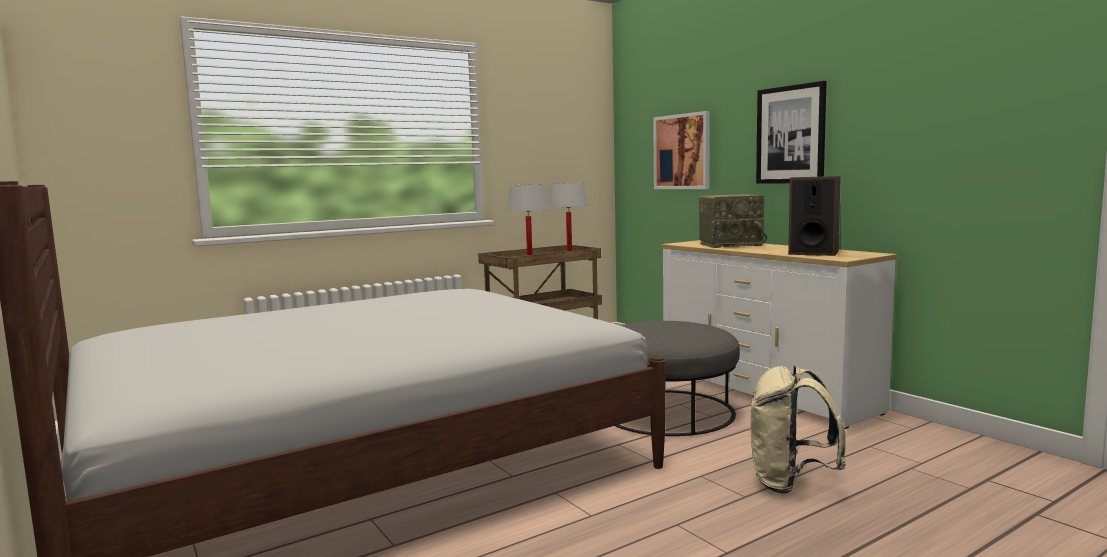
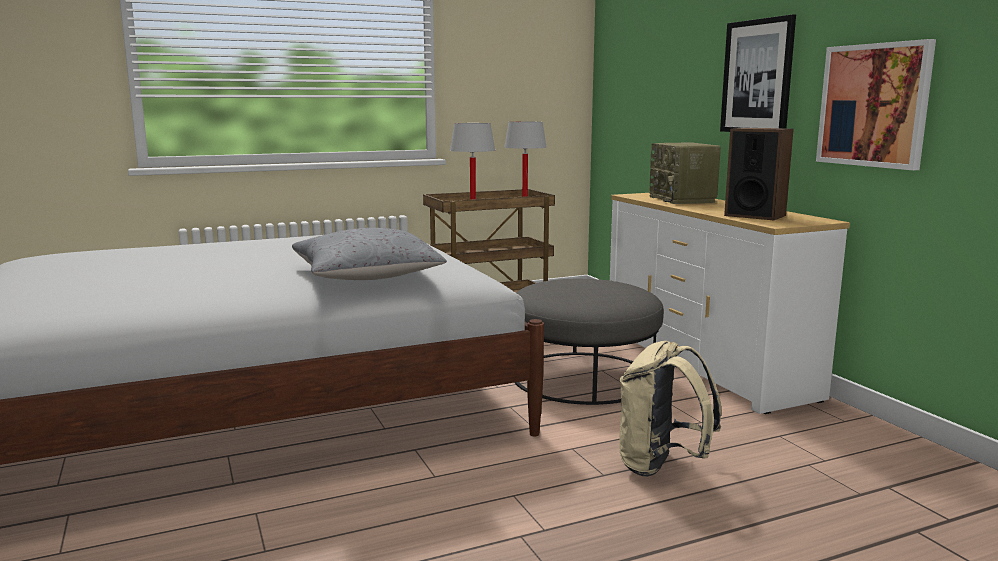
camera: 10 degrees right, 5 degrees up
picture [653,111,710,189] -> picture moved to [816,39,936,170]
radio [699,194,767,248] -> radio turned 75 degrees clockwise [649,142,721,204]
none -> grey pillow [292,228,447,280]

